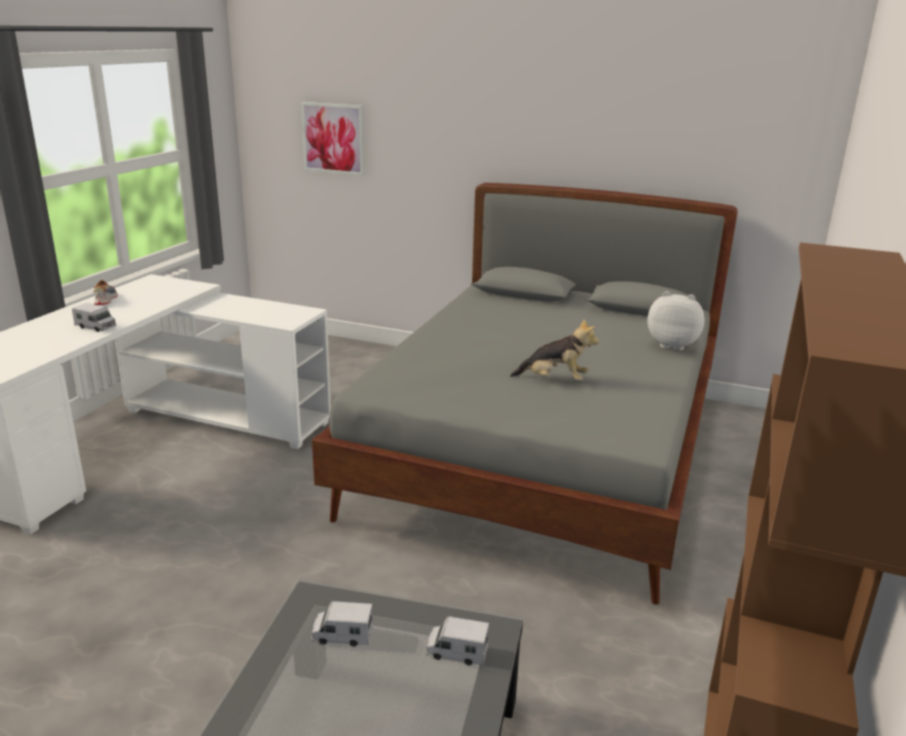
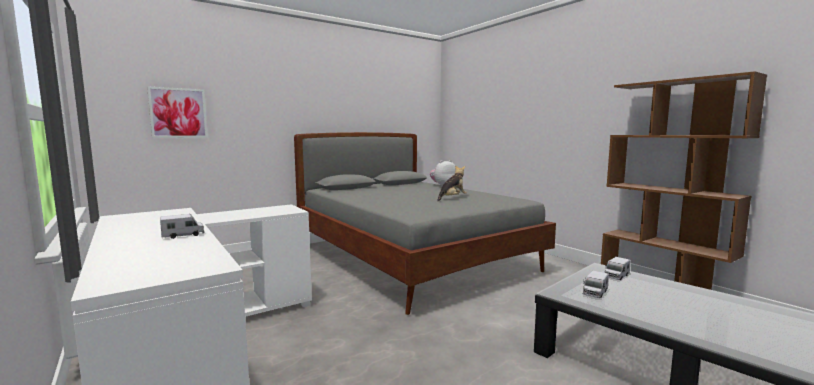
camera: 55 degrees left, 15 degrees down
shoe [94,280,118,305] -> none

